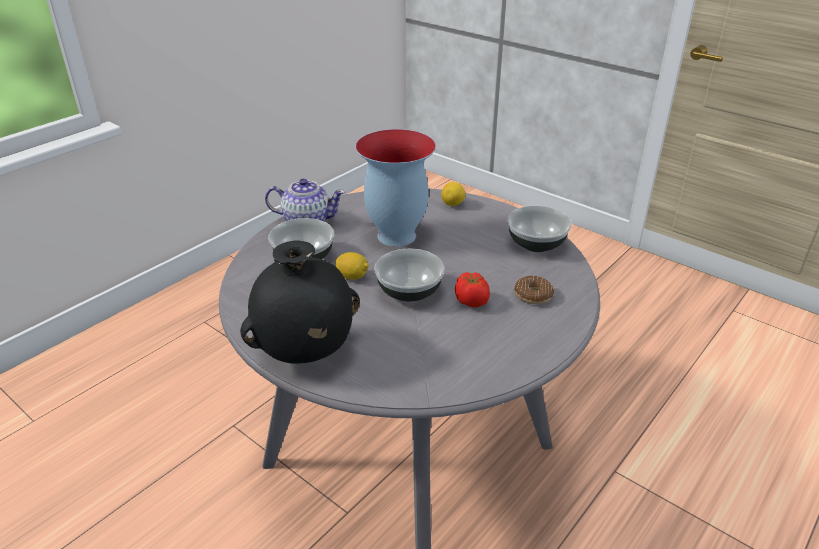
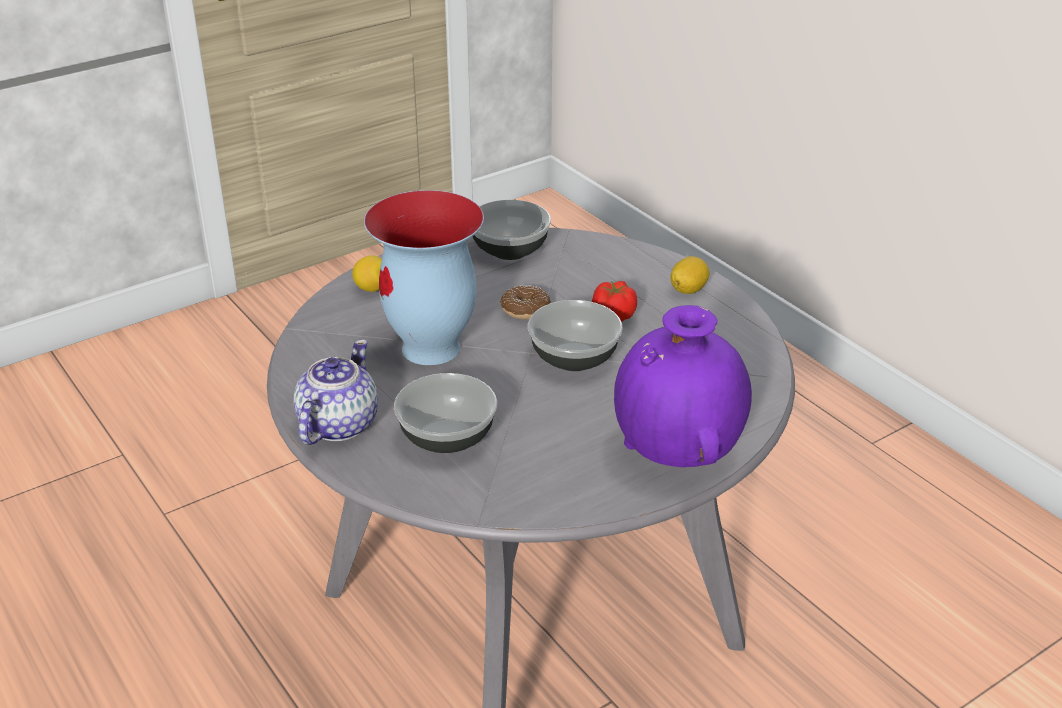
camera: 75 degrees left, 0 degrees up
black vase [240,240,360,364] -> purple vase [614,305,752,467]
lemon [335,252,369,280] -> lemon moved to [671,256,709,294]
donut [514,276,554,304] -> donut moved to [500,285,551,319]

